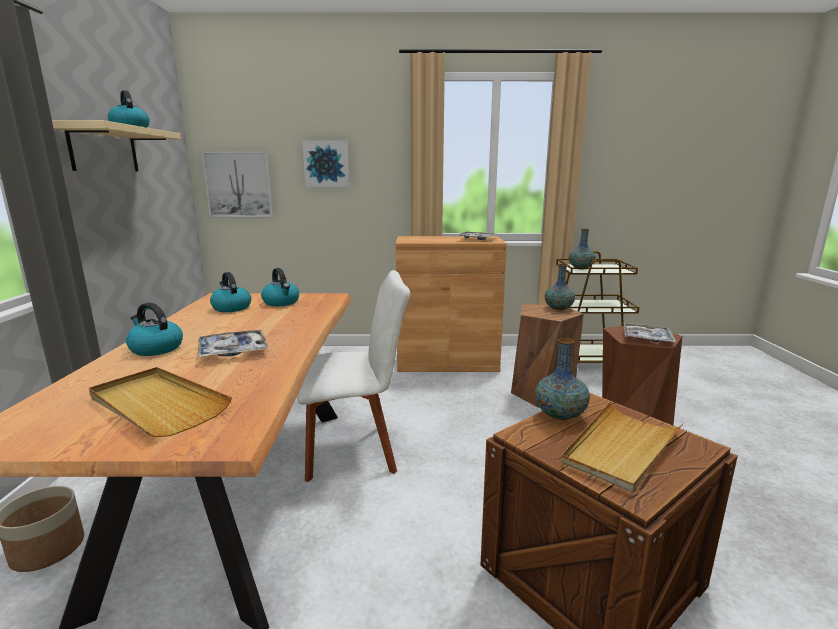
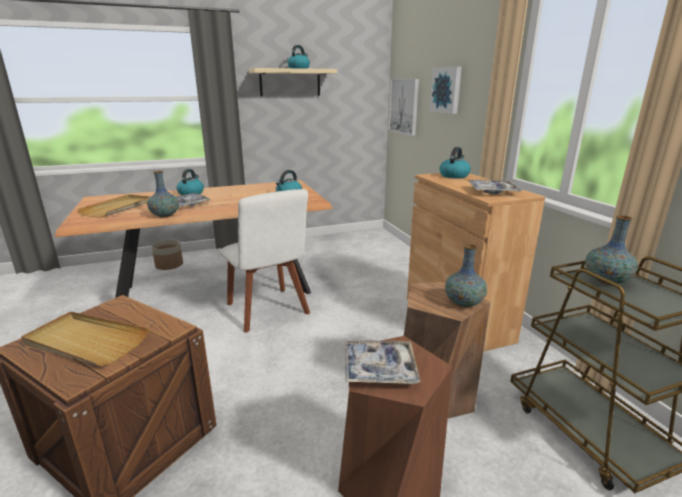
camera: 70 degrees right, 5 degrees up
kettle [210,272,251,312] -> kettle moved to [440,147,471,178]
vase [535,338,590,420] -> vase moved to [147,171,179,218]

